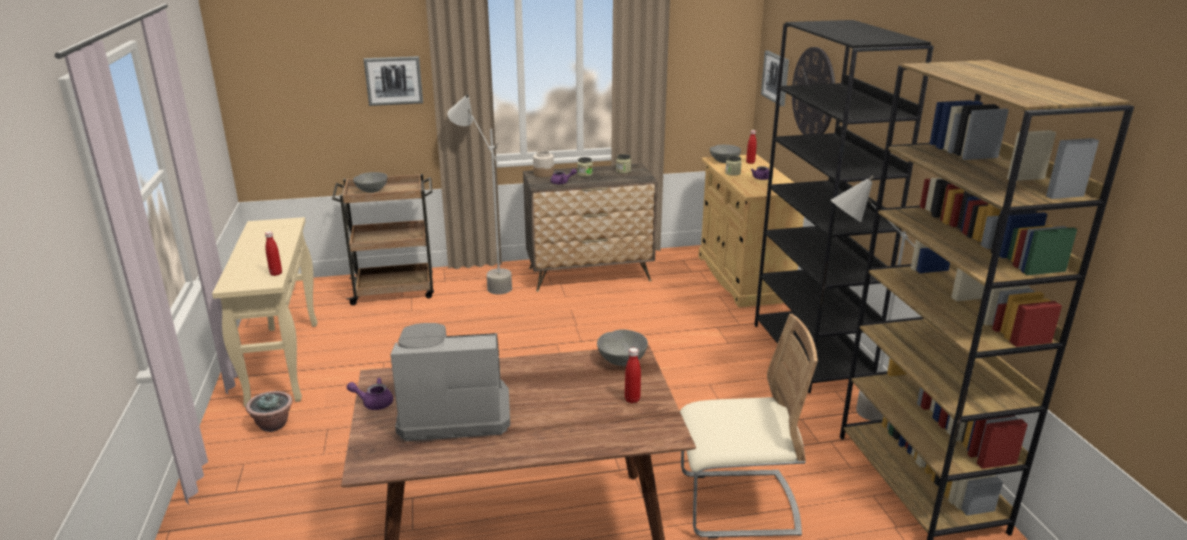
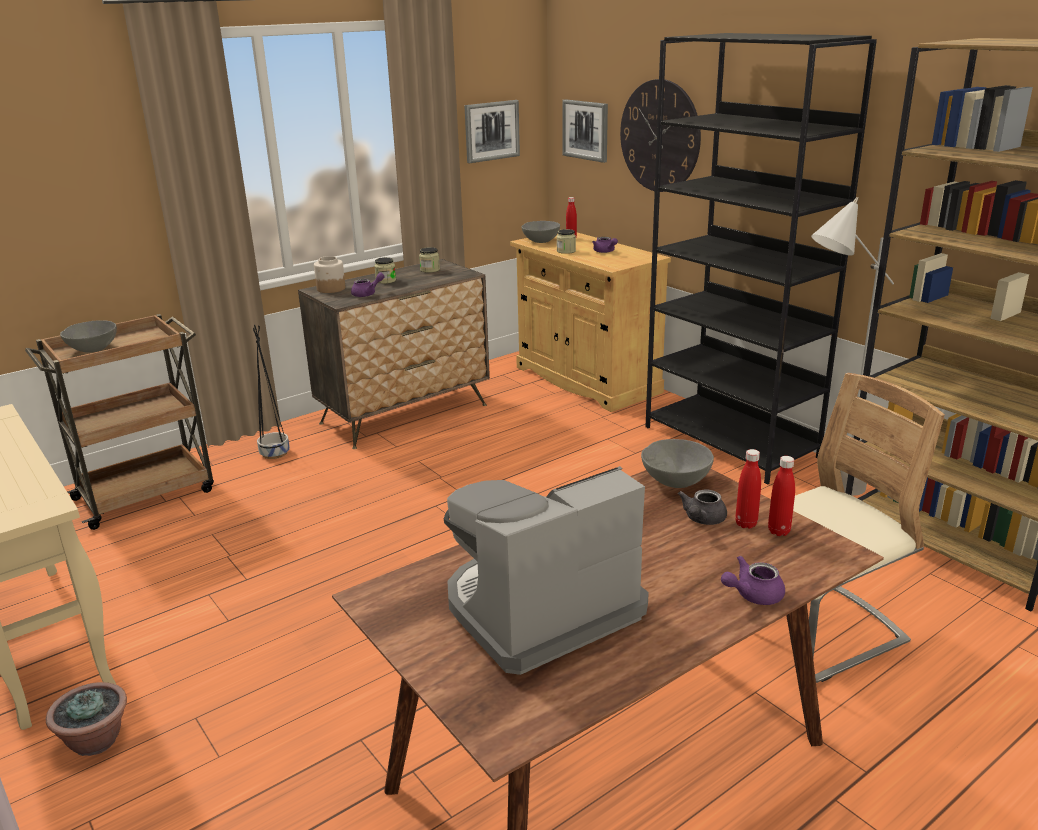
camera: 25 degrees left, 0 degrees up
red bottle [265,231,282,276] -> red bottle moved to [768,456,795,536]
purple teapot [347,378,393,410] -> purple teapot moved to [721,556,785,605]
picture [364,56,423,106] -> picture moved to [464,100,520,163]
grey floor lamp [447,94,512,294] -> black planter [253,325,290,459]
none -> grey teapot [678,489,727,525]

